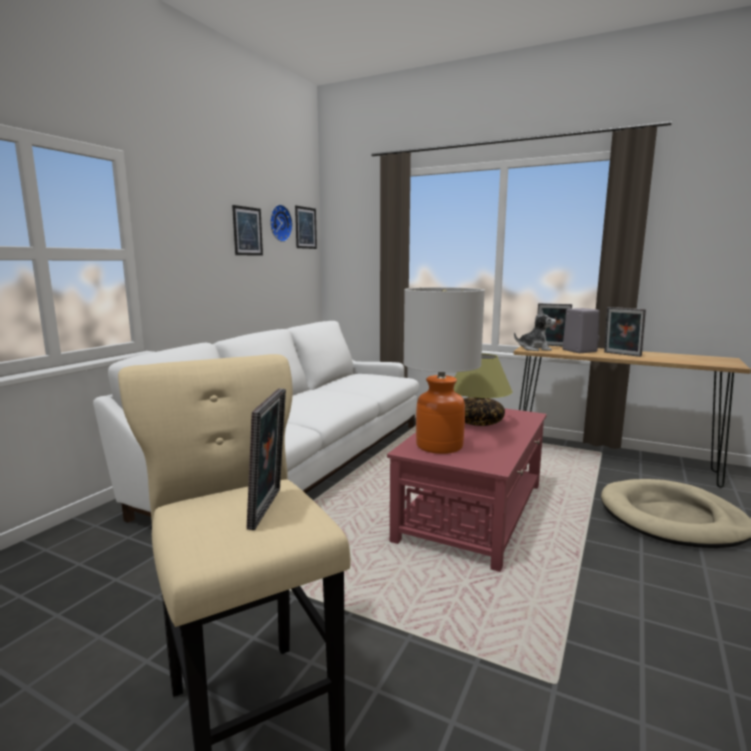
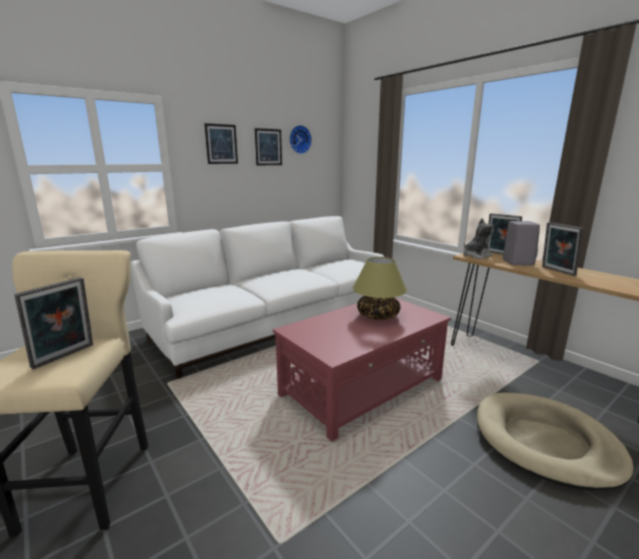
camera: 25 degrees right, 5 degrees up
picture [295,205,317,249] -> picture moved to [204,123,238,164]
table lamp [403,287,485,454] -> none
plush toy [514,308,556,351] -> plush toy turned 60 degrees counterclockwise [463,218,494,259]

